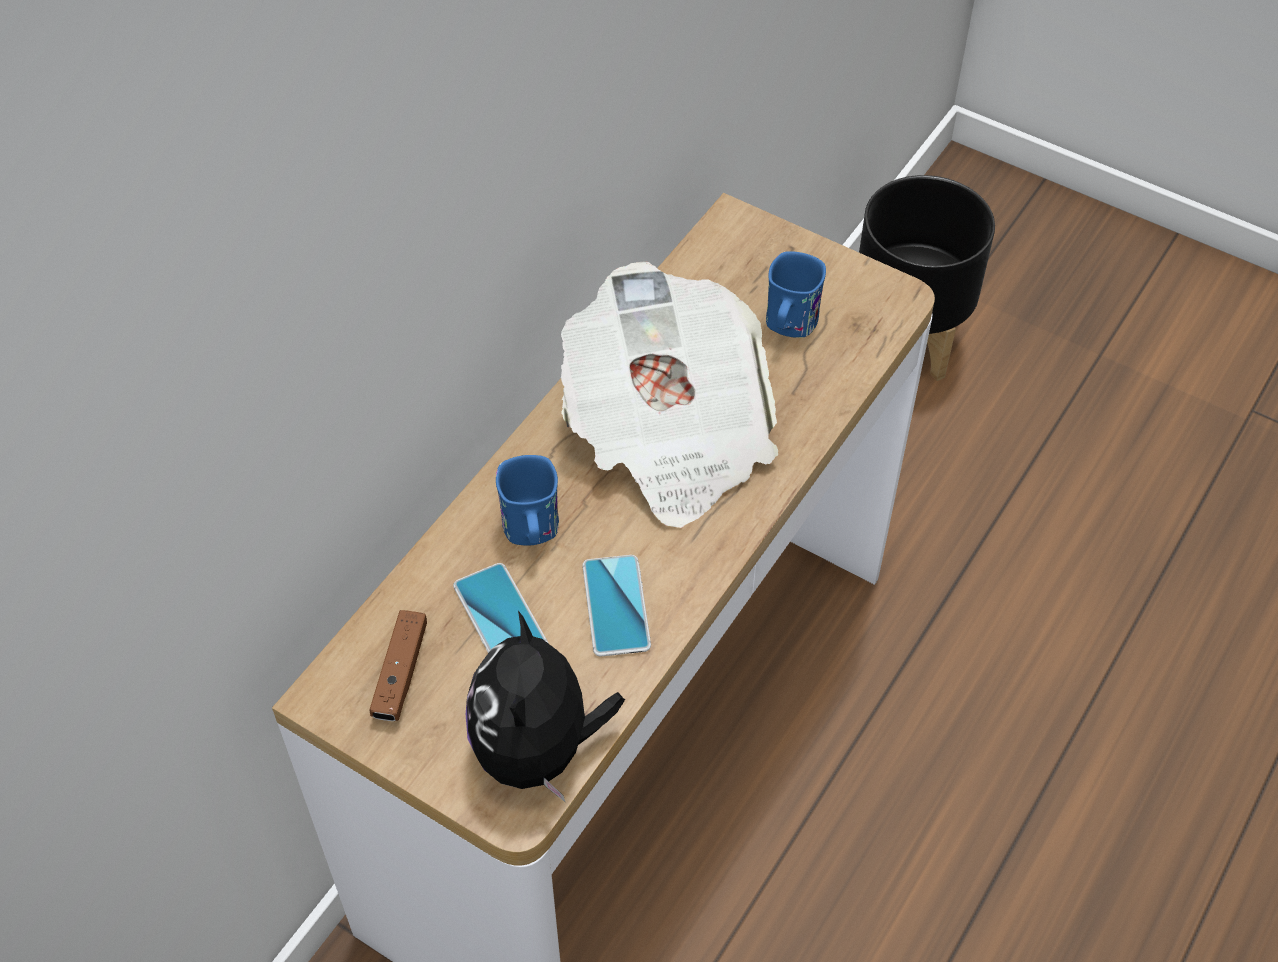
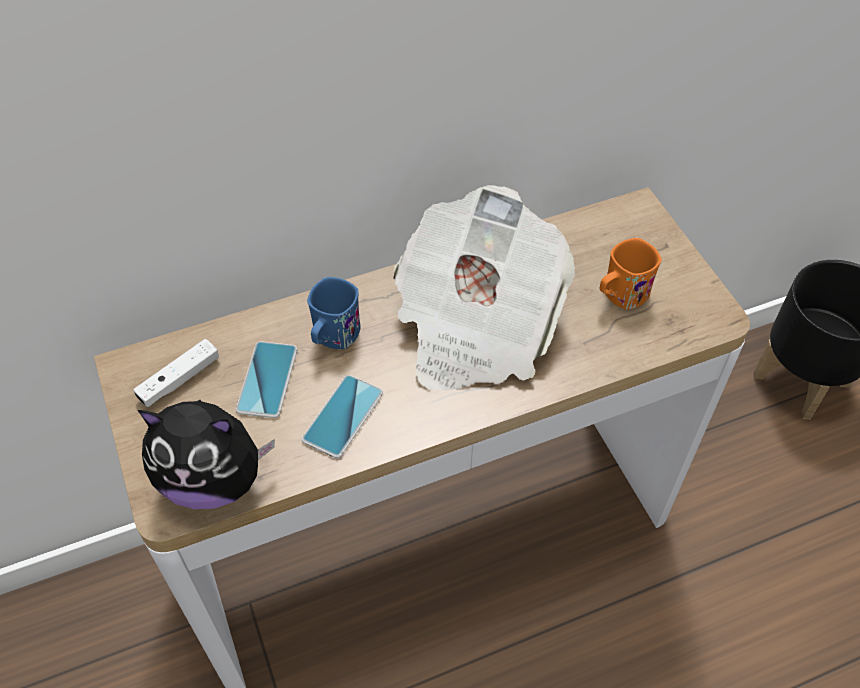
camera: 35 degrees right, 0 degrees up
brown game controller [369,610,427,721] -> white game controller [133,339,219,407]
plush toy [466,611,625,803] -> plush toy turned 120 degrees counterclockwise [137,400,275,509]
blue mug [766,251,826,338] -> orange mug [599,238,662,310]

